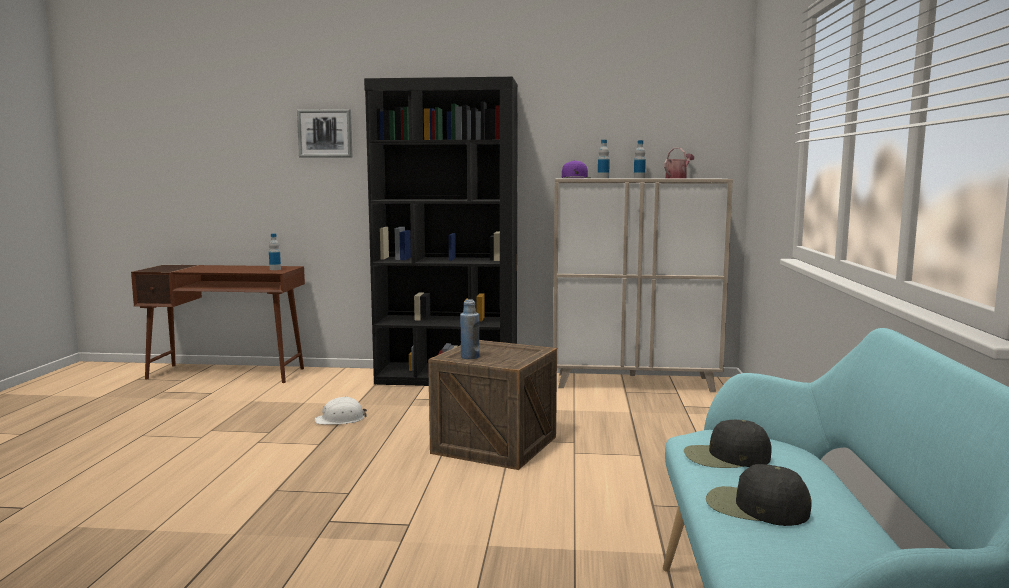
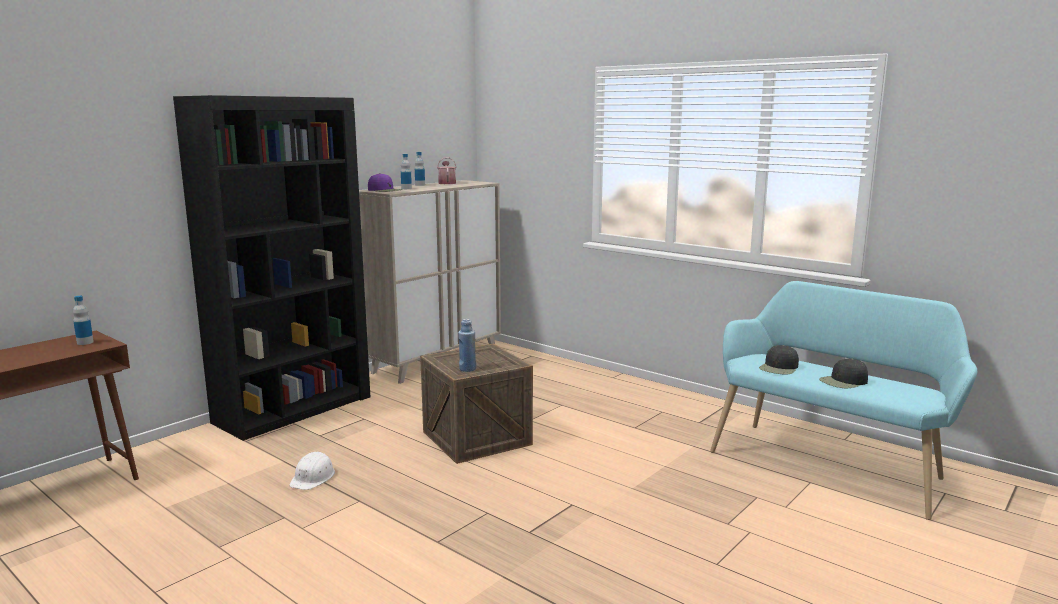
camera: 55 degrees left, 5 degrees up
picture [297,109,352,158] -> none

